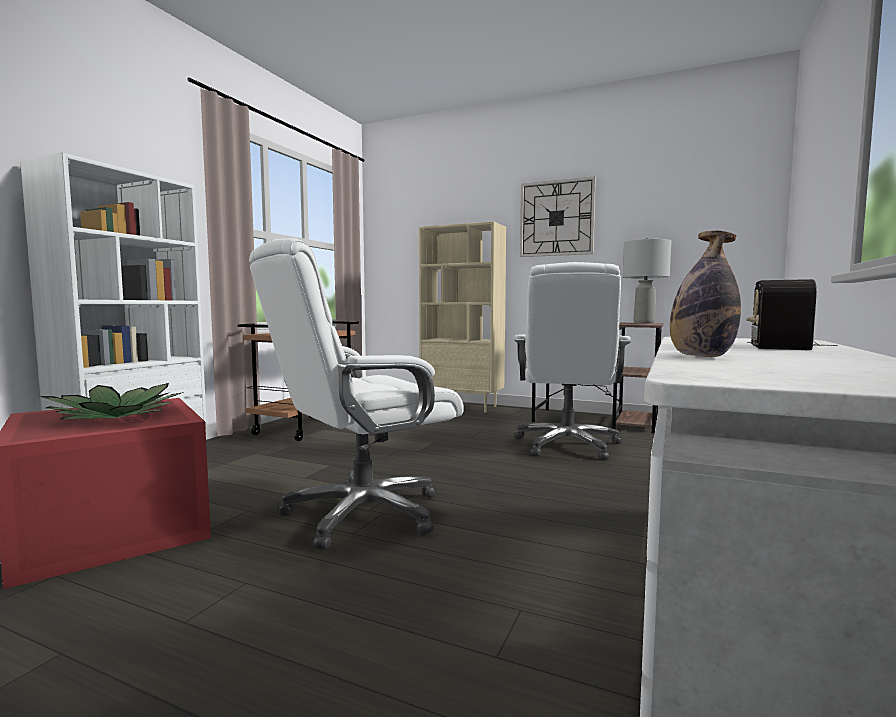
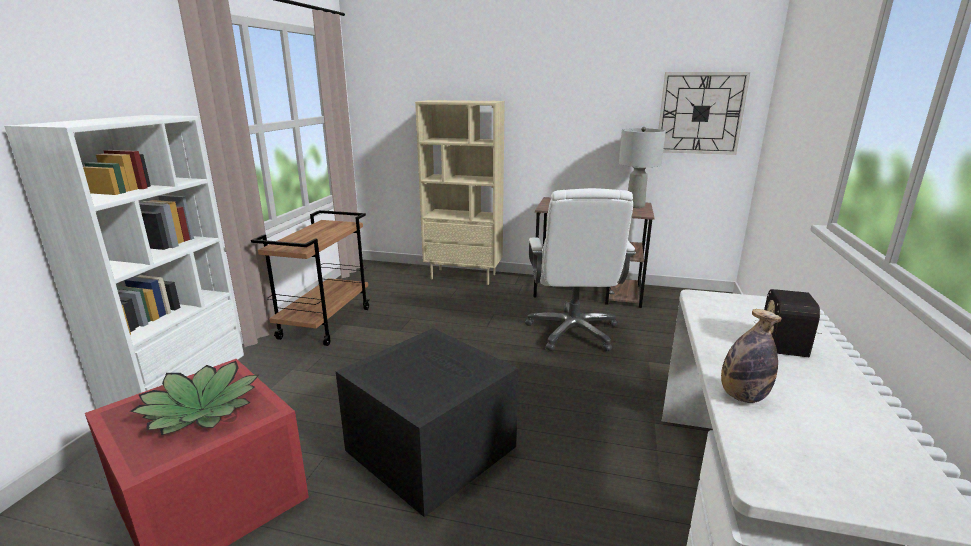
camera: 10 degrees left, 15 degrees up
white office chair [249,238,464,550] -> black storage box [336,328,518,517]
wall clock [520,176,596,257] -> wall clock moved to [658,72,750,155]

